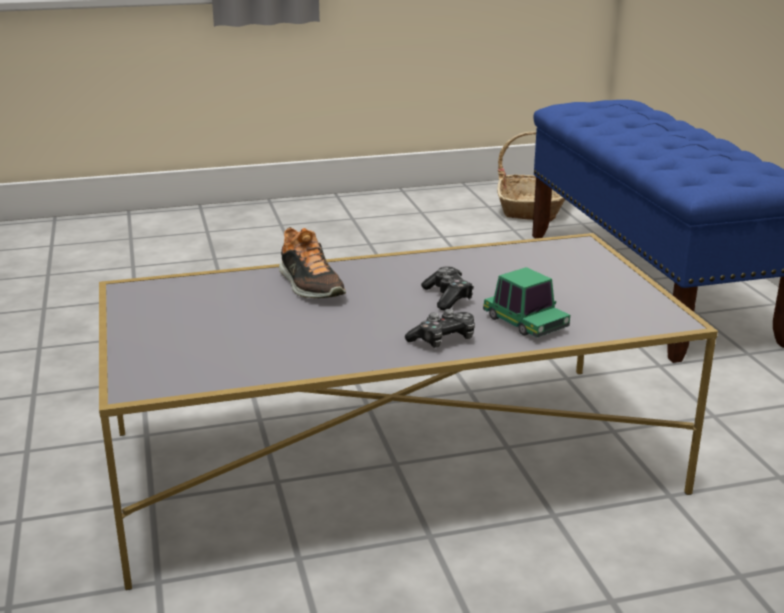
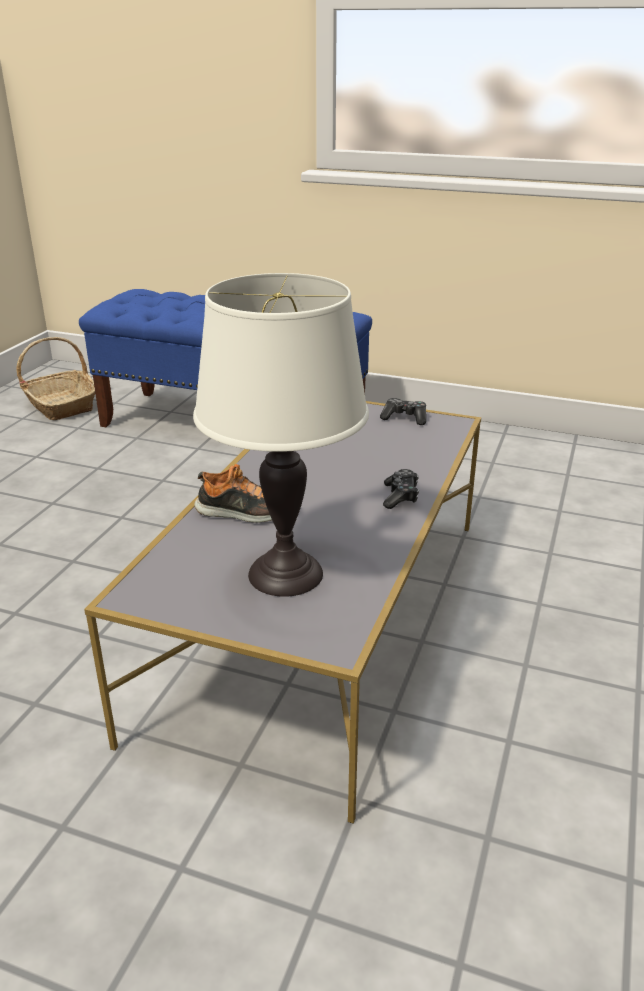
camera: 55 degrees left, 5 degrees up
game controller [421,266,474,310] -> game controller moved to [380,398,426,425]
toy car [483,267,570,337] -> none
none -> white table lamp [193,273,369,597]

